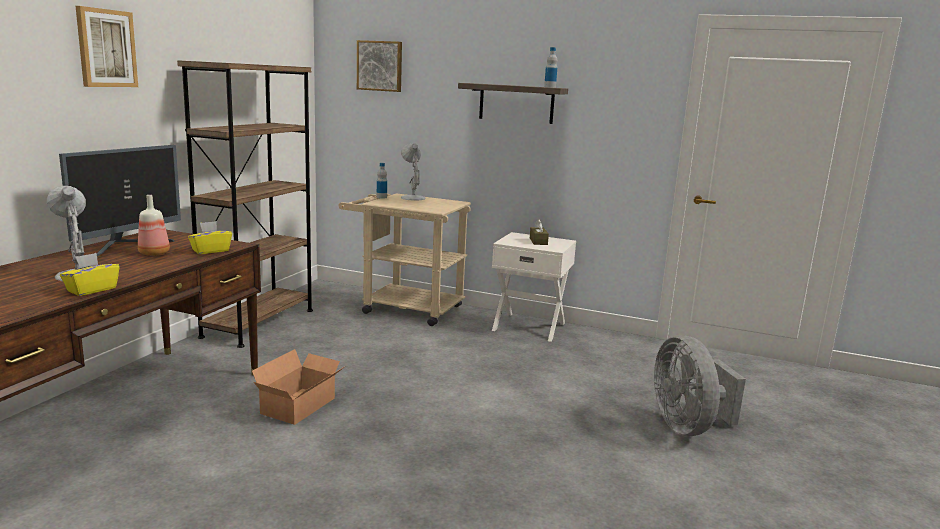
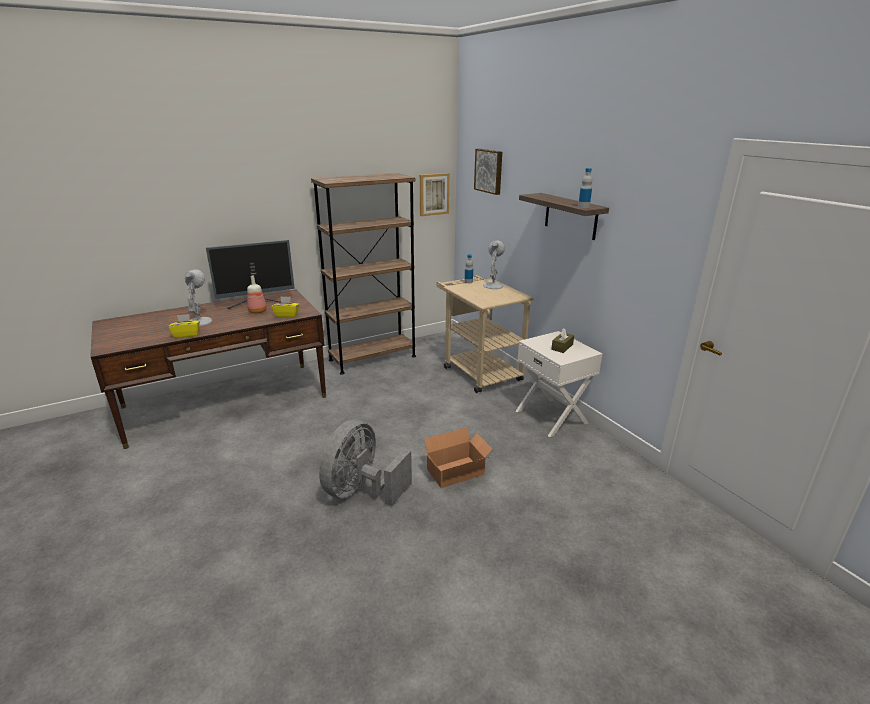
camera: 40 degrees right, 10 degrees up
picture [76,6,138,87] -> picture moved to [420,173,450,216]
cardboard box [252,349,346,425] -> cardboard box moved to [422,427,492,488]
grey fan [654,335,746,436] -> grey fan moved to [319,420,412,506]

